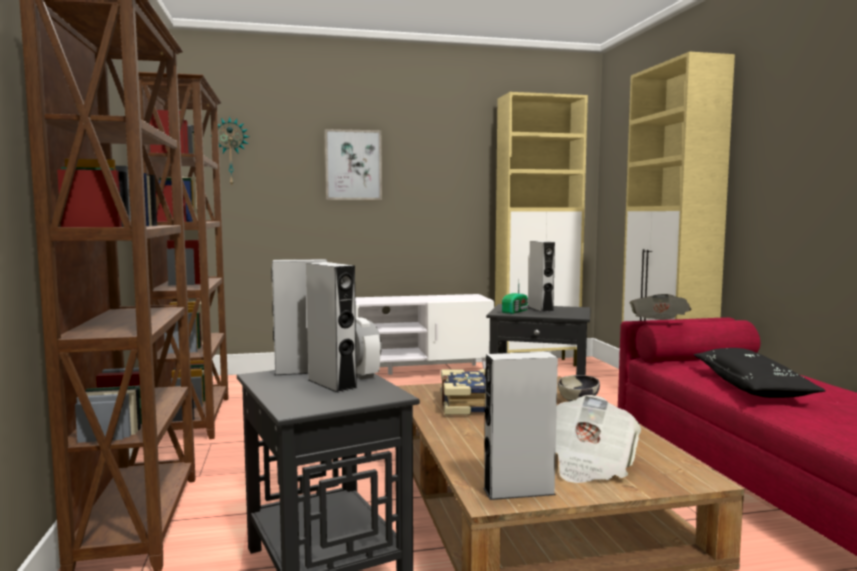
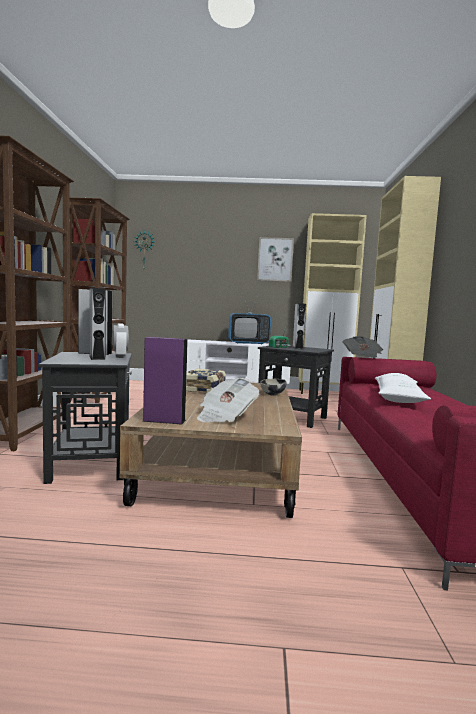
camera: 15 degrees right, 0 degrees up
picture [325,129,382,200] -> picture moved to [257,237,294,282]
grey speaker [483,352,558,500] -> purple speaker [142,337,188,425]
black pillow [694,348,826,398] -> white pillow [375,373,431,403]
none -> television [228,293,271,344]

